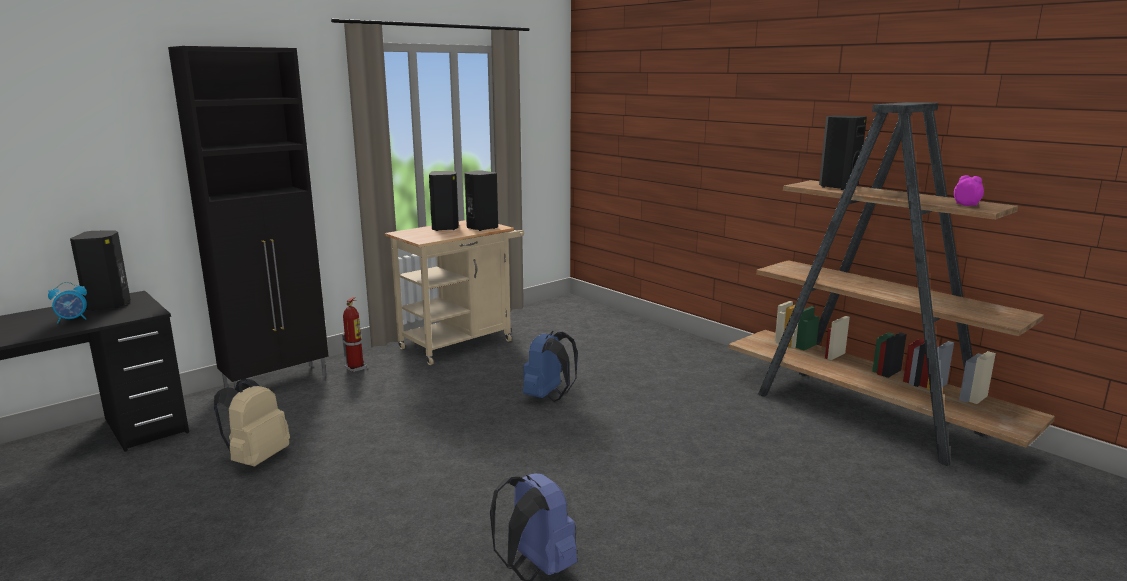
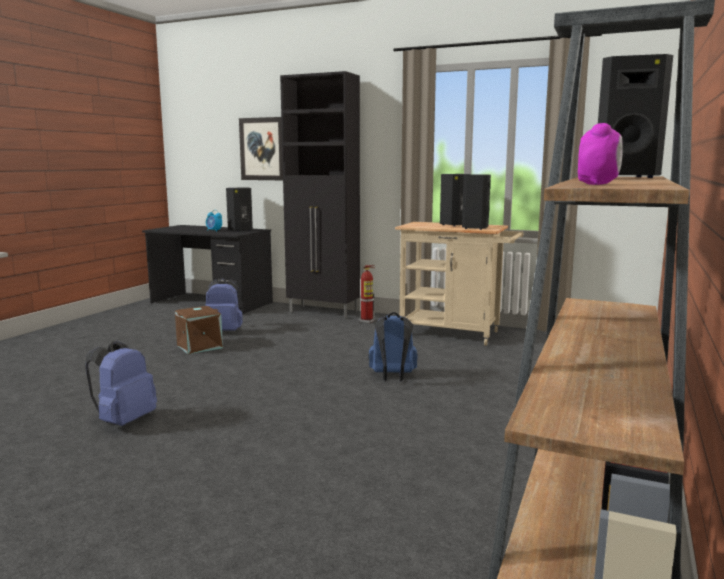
camera: 65 degrees right, 5 degrees down
beige backpack [214,378,290,467] -> blue backpack [205,278,243,331]
none -> brown storage box [175,306,223,354]
none -> picture [239,117,283,180]

